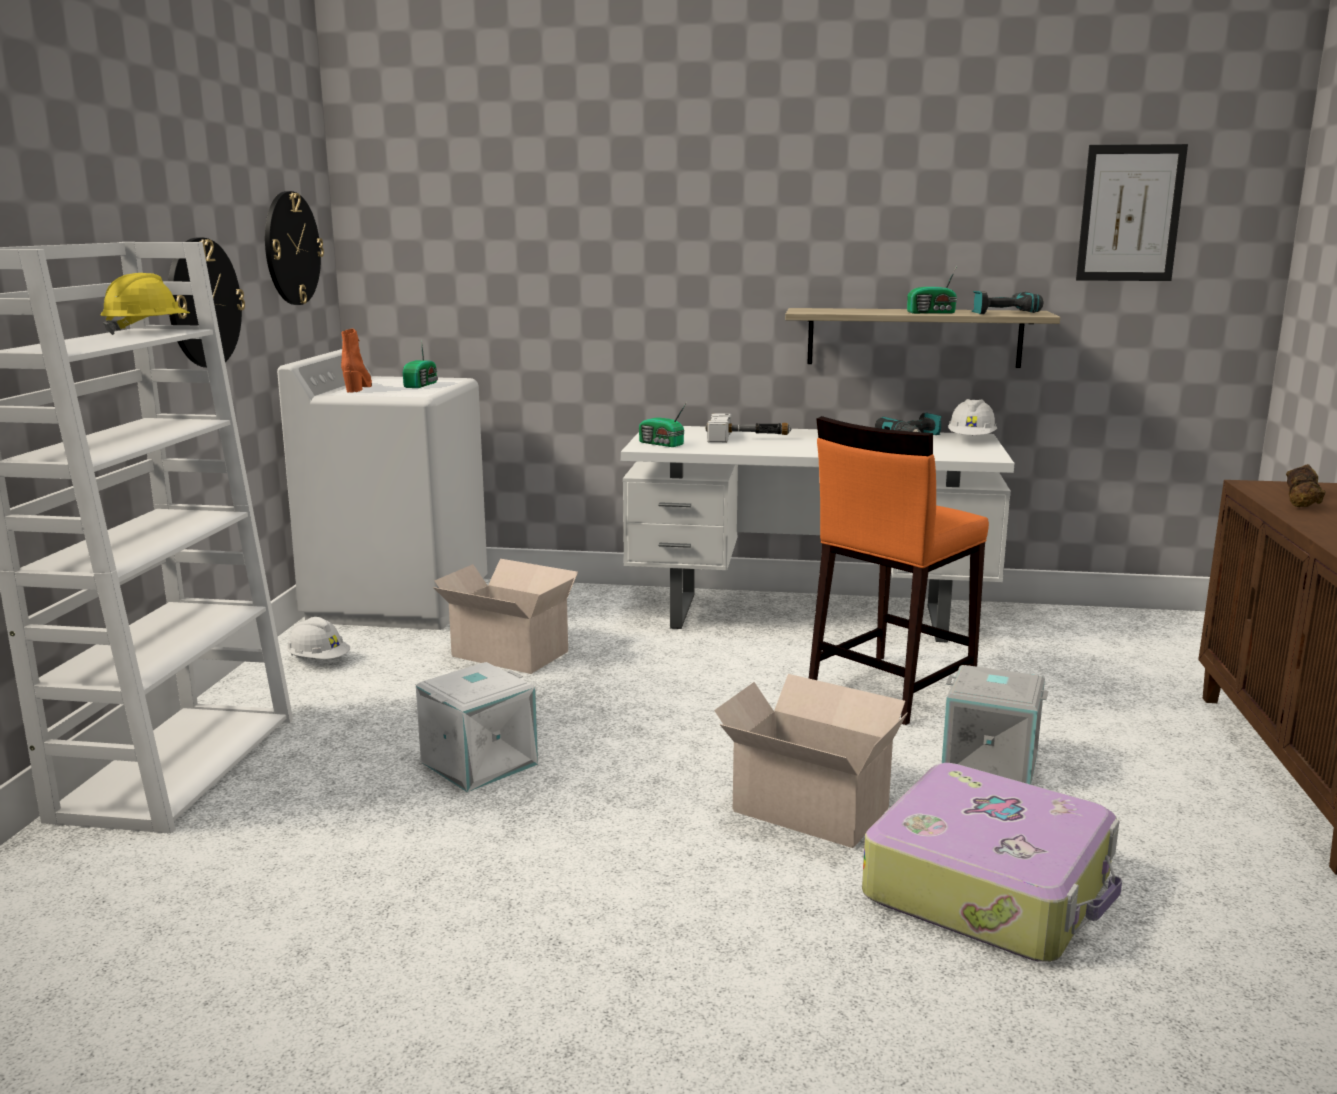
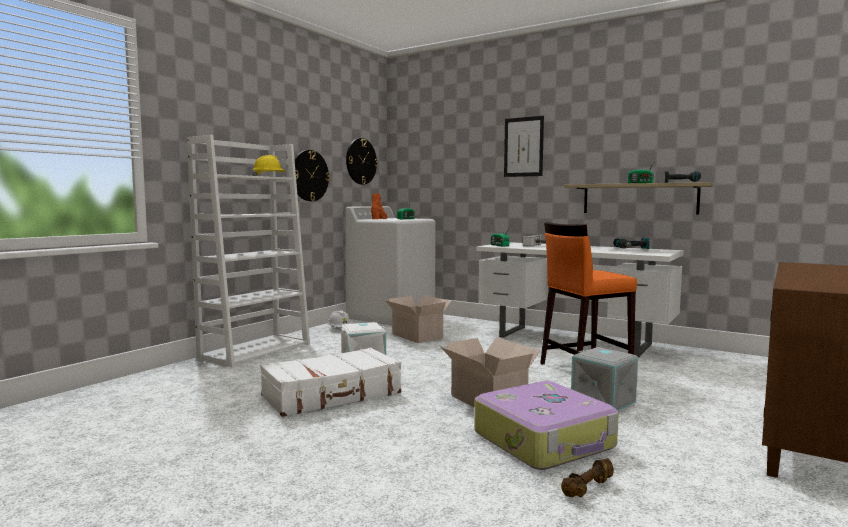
camera: 25 degrees right, 10 degrees down
white hard hat [948,399,997,436] -> none
picture [1076,144,1188,281] -> picture moved to [504,116,544,177]
brown dumbbell [1286,464,1325,507] -> brown dumbbell moved to [561,458,614,498]
none -> white suitcase [260,347,401,417]

